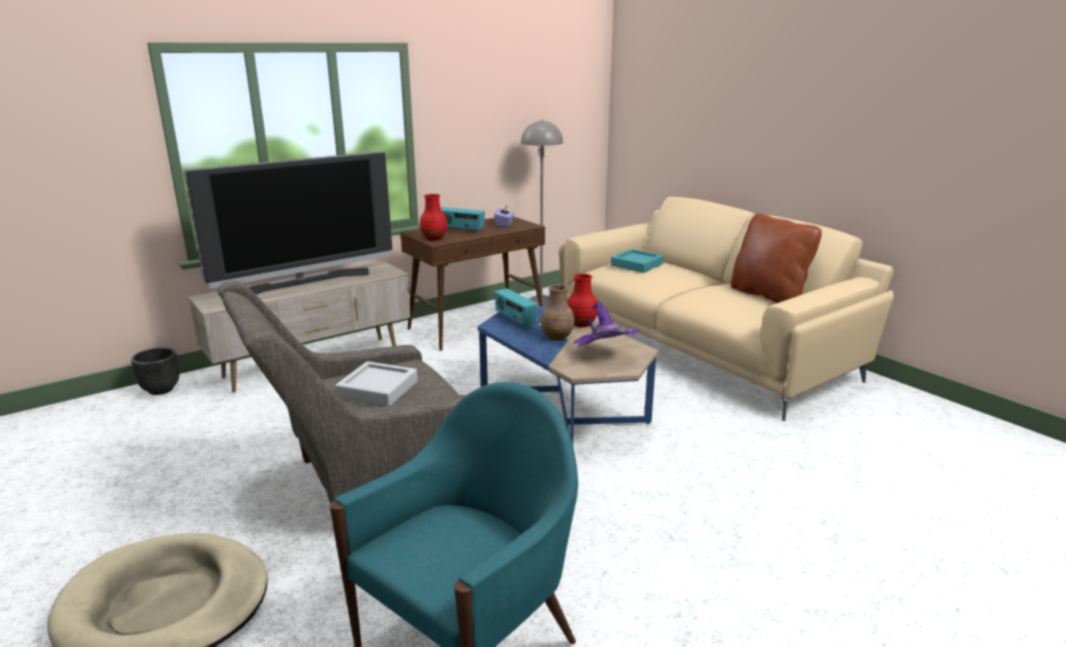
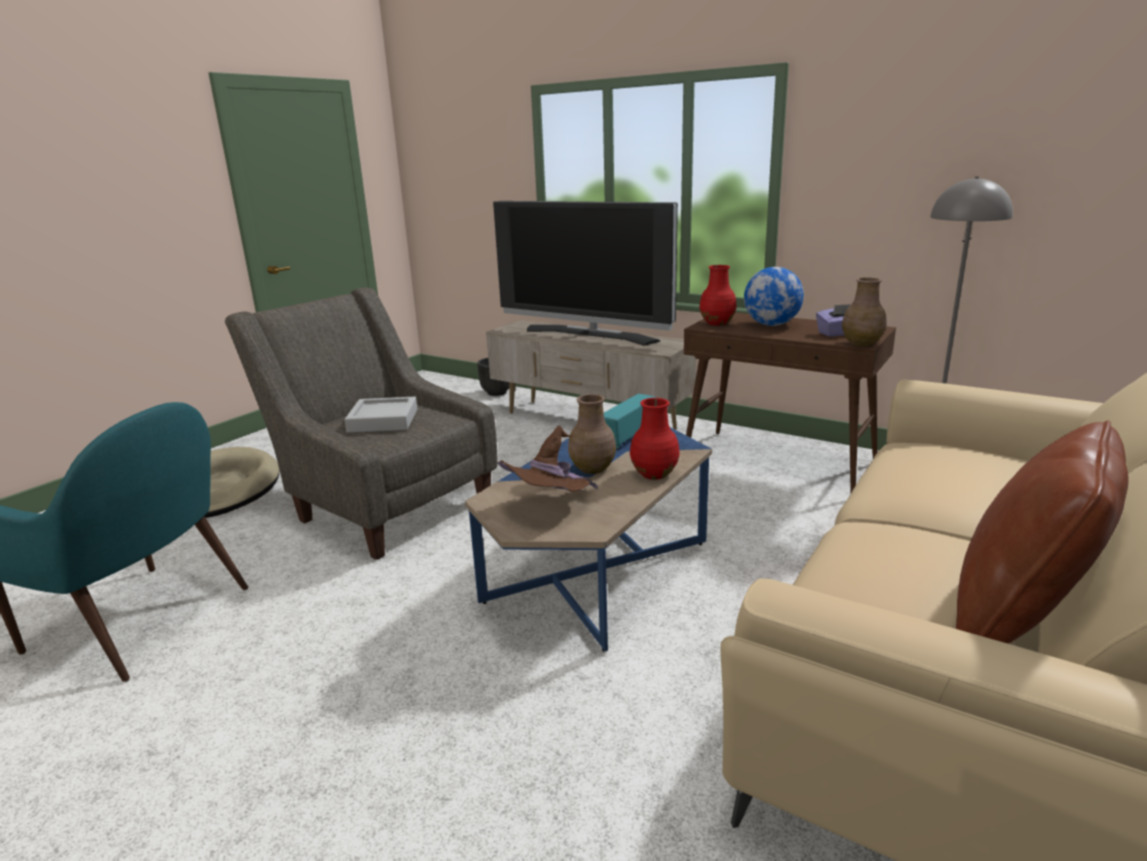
camera: 70 degrees right, 0 degrees up
radio [441,207,485,233] -> globe [744,267,804,326]
purple hat [573,301,639,346] -> brown hat [497,426,598,492]
turquoise tray [611,249,663,273] -> none
none -> brown vase [842,277,887,347]

